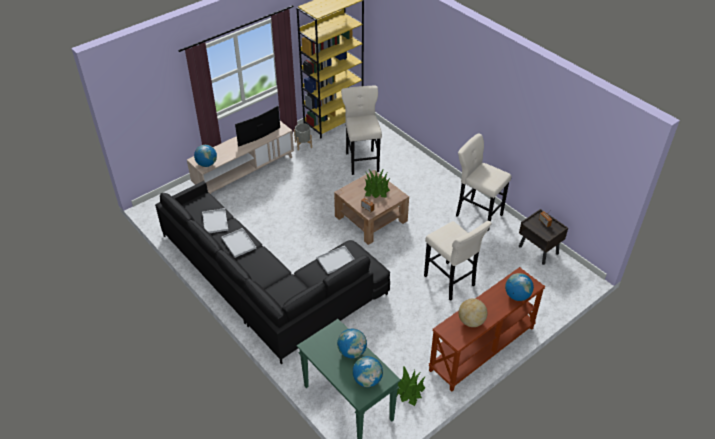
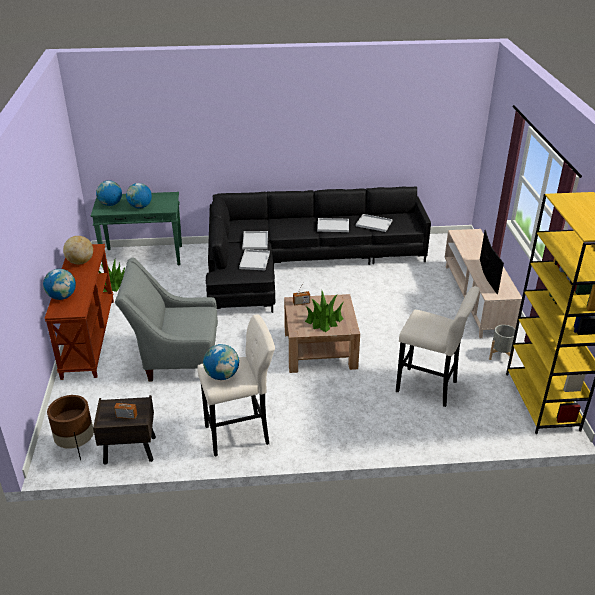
camera: 125 degrees right, 10 degrees down
globe [194,145,217,167] -> globe moved to [203,344,239,380]
beige stool [424,221,492,301] -> grey armchair [115,257,218,381]
none -> brown planter [47,395,94,460]
none -> white tray [242,231,268,250]

